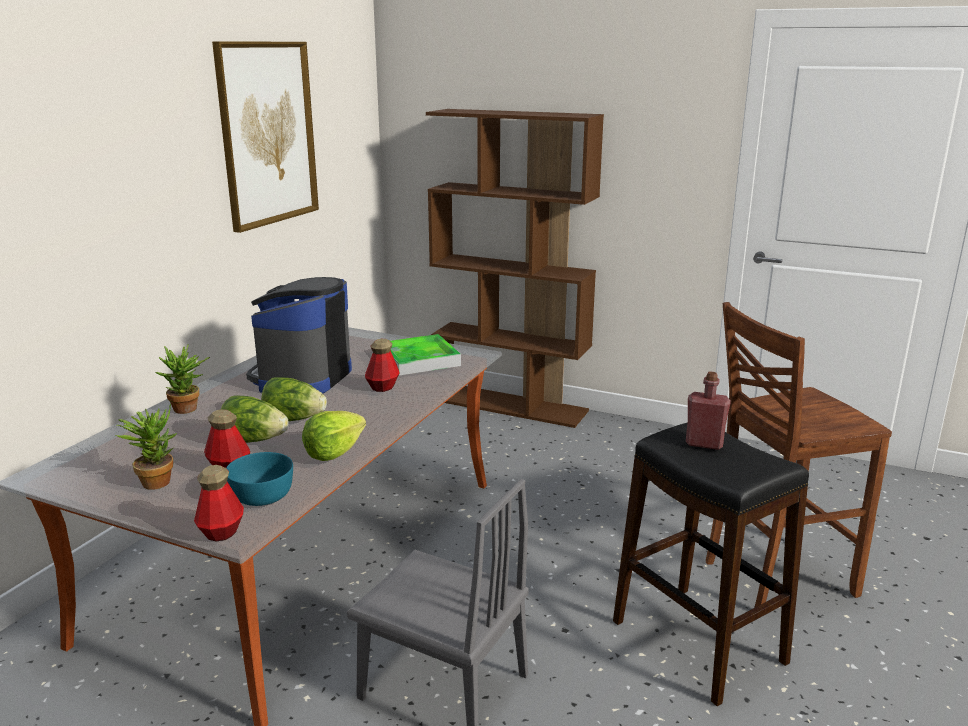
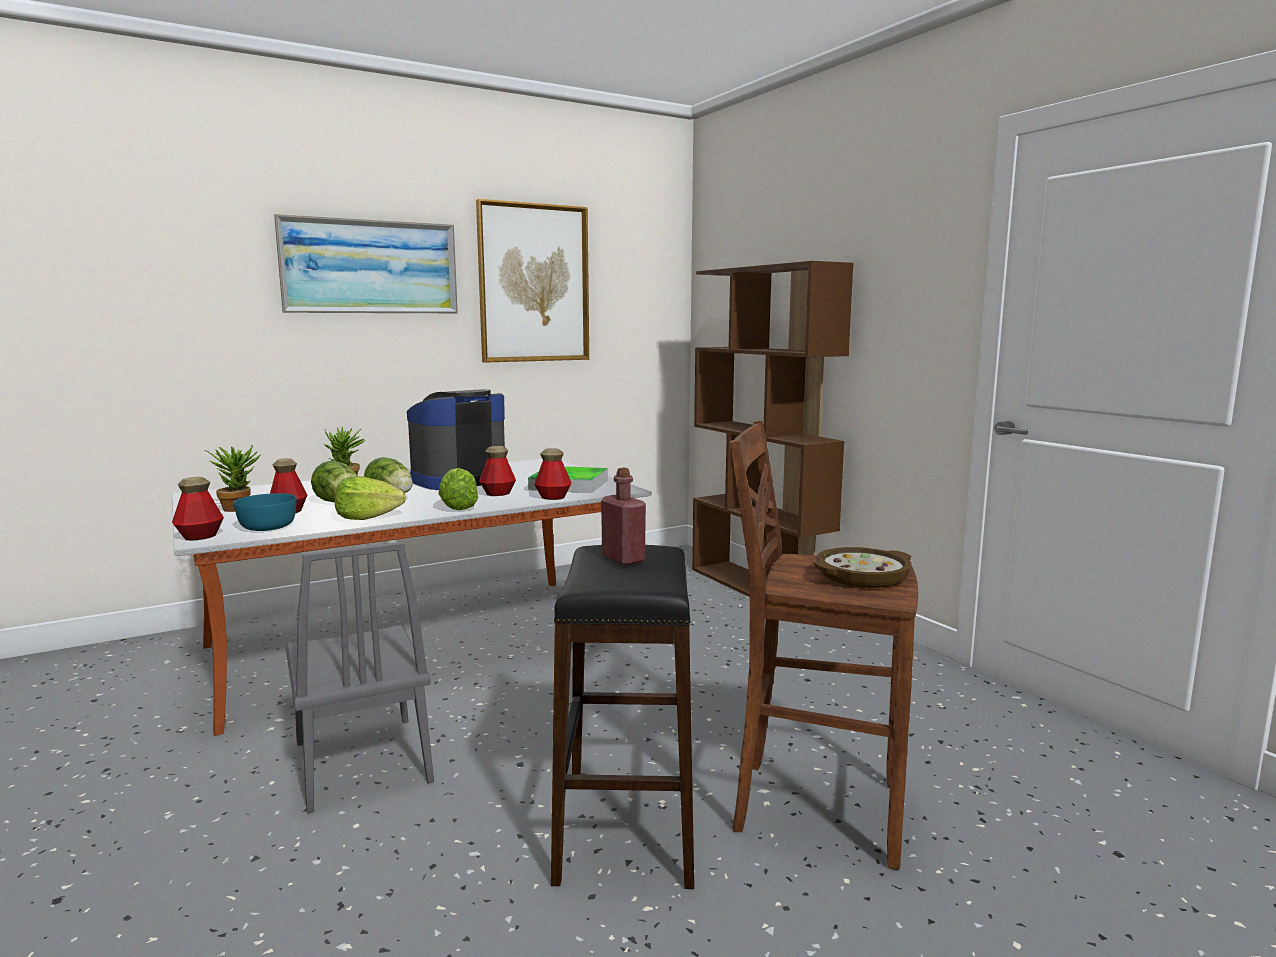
camera: 35 degrees right, 10 degrees down
none -> picture [274,214,458,313]
none -> lettuce [439,468,478,510]
none -> bottle [534,448,572,500]
none -> bowl [814,547,911,588]

